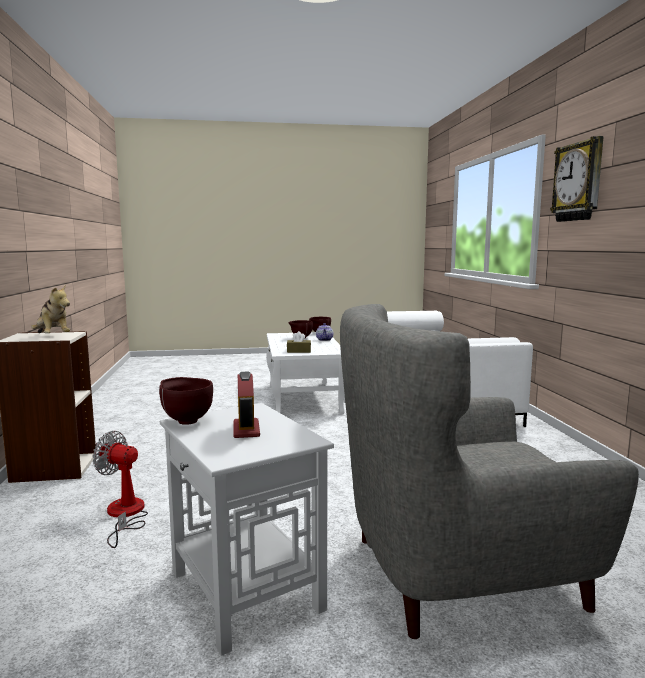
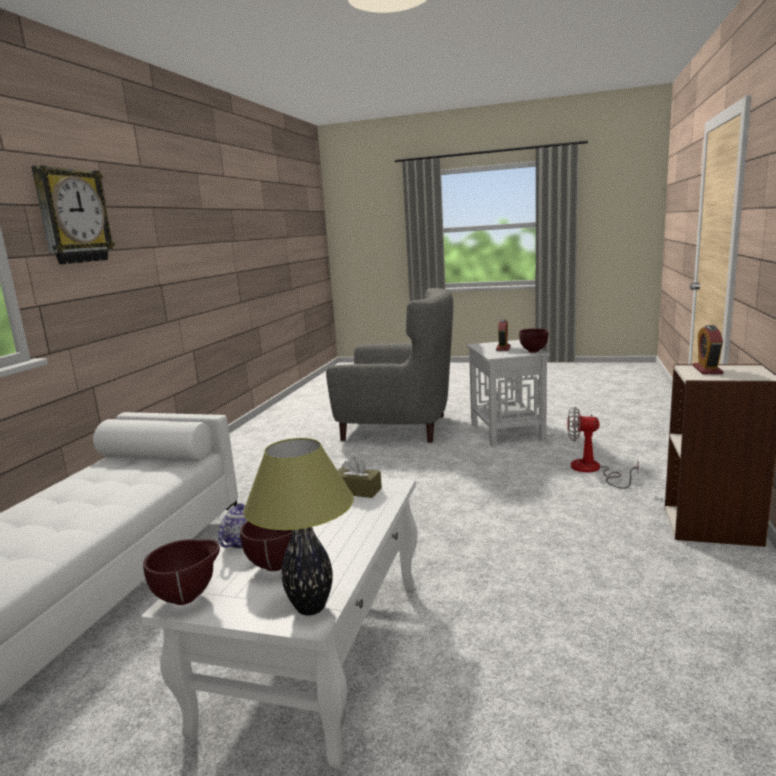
camera: 155 degrees left, 5 degrees up
plush toy [31,285,70,333] -> alarm clock [693,325,724,374]
fan [92,431,148,548] -> fan turned 150 degrees clockwise [568,406,639,489]
none -> table lamp [244,438,354,616]

